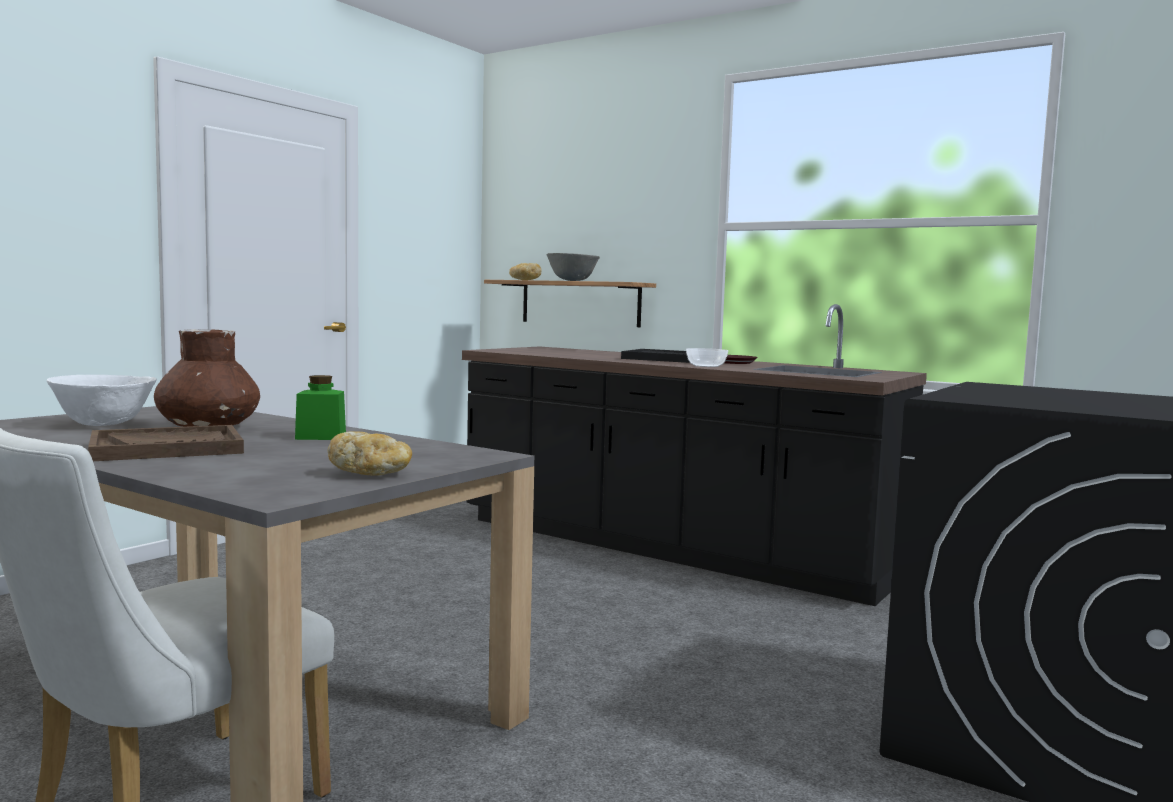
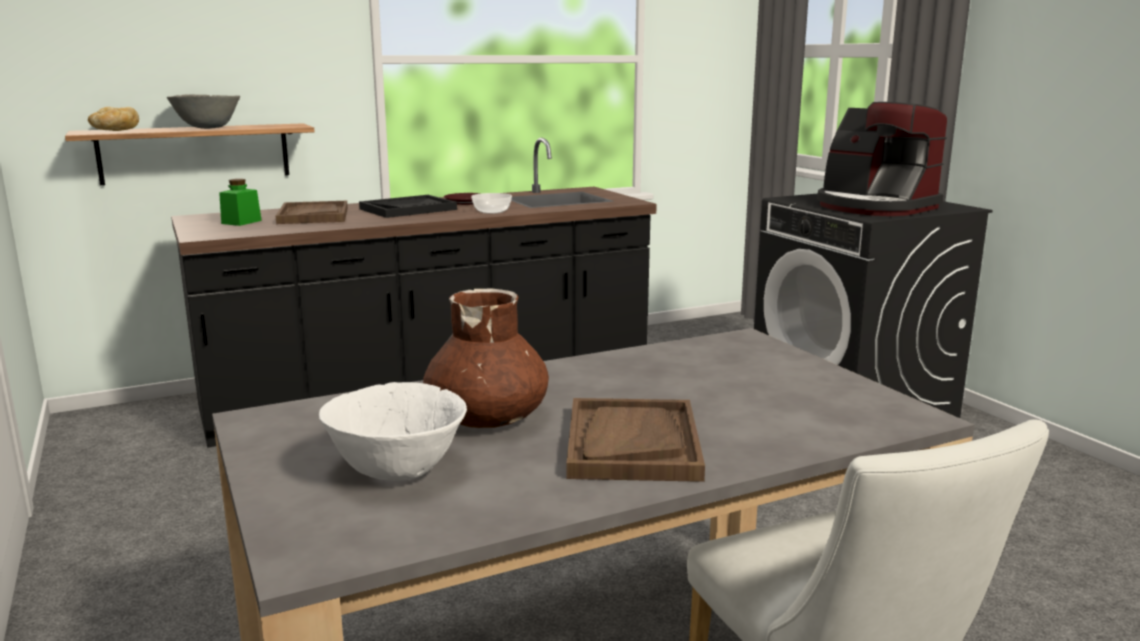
camera: 60 degrees left, 10 degrees up
green jar [295,375,346,440] -> green jar moved to [219,179,262,226]
bread [328,431,412,476] -> none
none -> brown tray [276,201,348,224]
none -> coffee machine [817,102,947,216]

